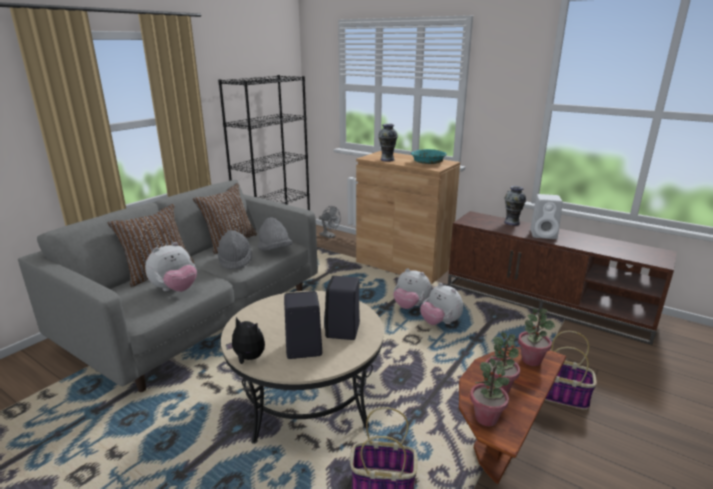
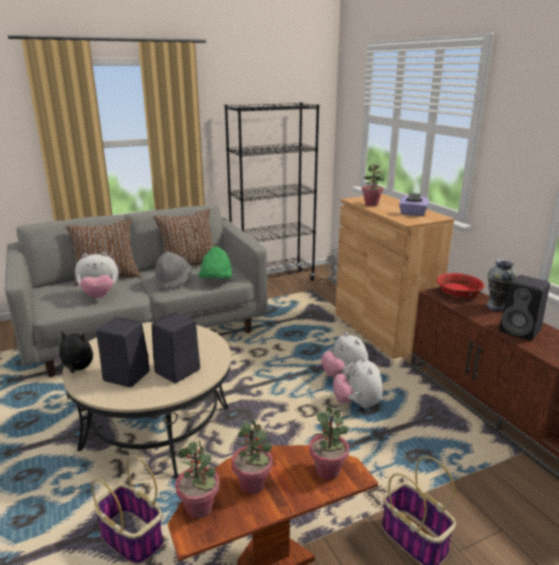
camera: 30 degrees right, 0 degrees up
plush toy [226,317,265,364] -> plush toy turned 45 degrees counterclockwise [54,330,93,373]
grey hat [258,217,293,251] -> green hat [199,246,232,278]
vase [378,124,398,162] -> potted plant [362,164,384,206]
turquoise bowl [411,149,447,164] -> purple tissue box [399,193,429,216]
white speaker [530,194,563,239] -> black speaker [499,275,550,340]
none -> red bowl [437,273,484,298]

